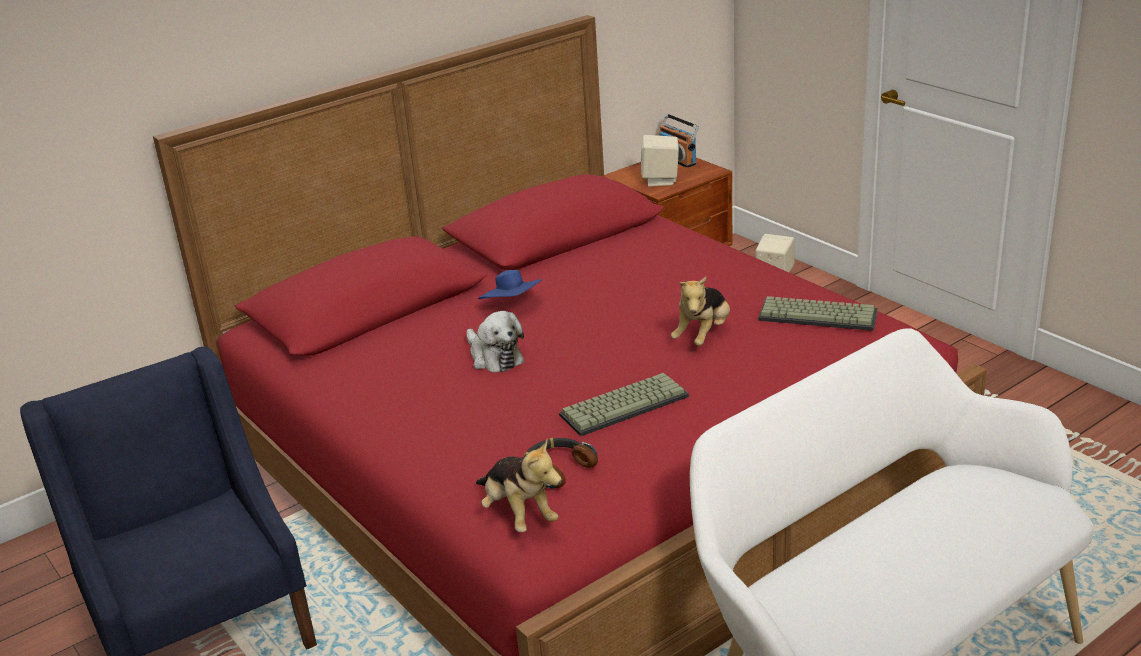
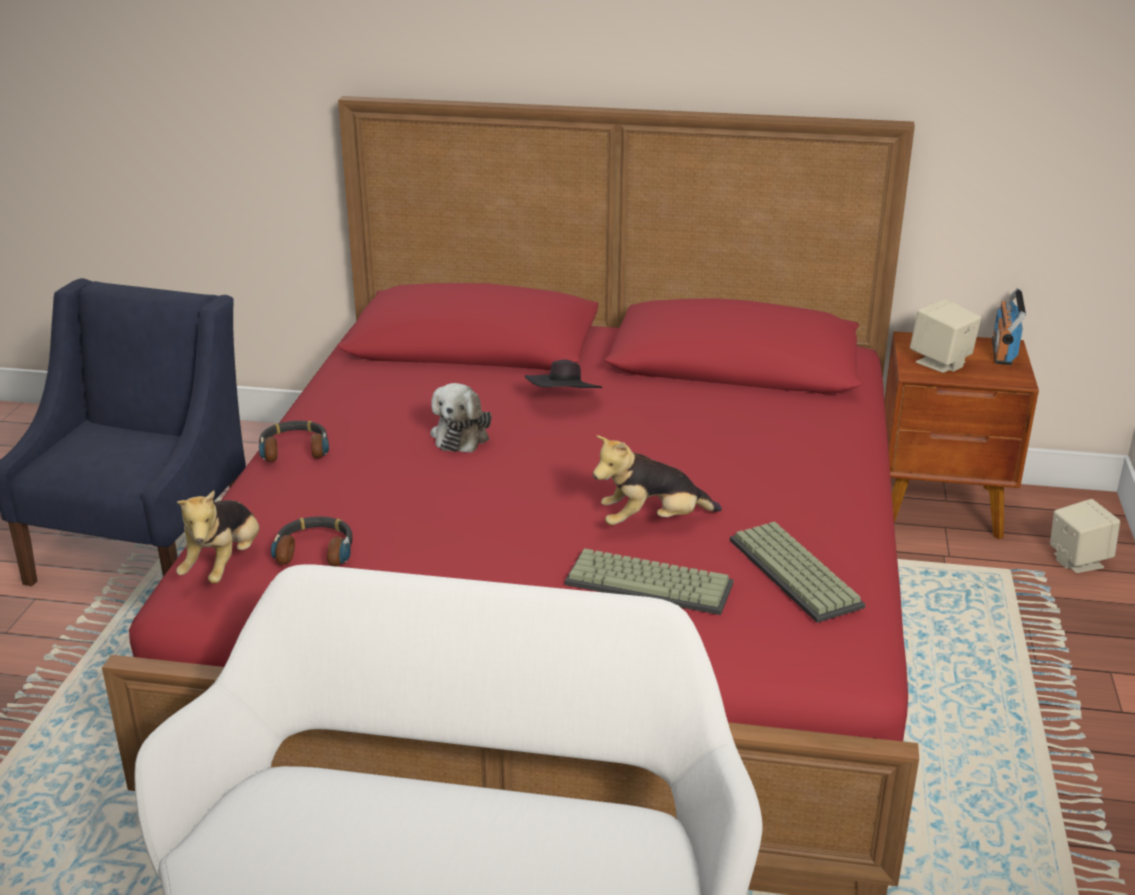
camera: 45 degrees right, 0 degrees up
blue hat [478,270,542,299] -> black hat [525,360,602,388]
keyboard [559,373,689,436] -> keyboard moved to [565,548,734,615]
none -> headphones [259,421,329,462]

